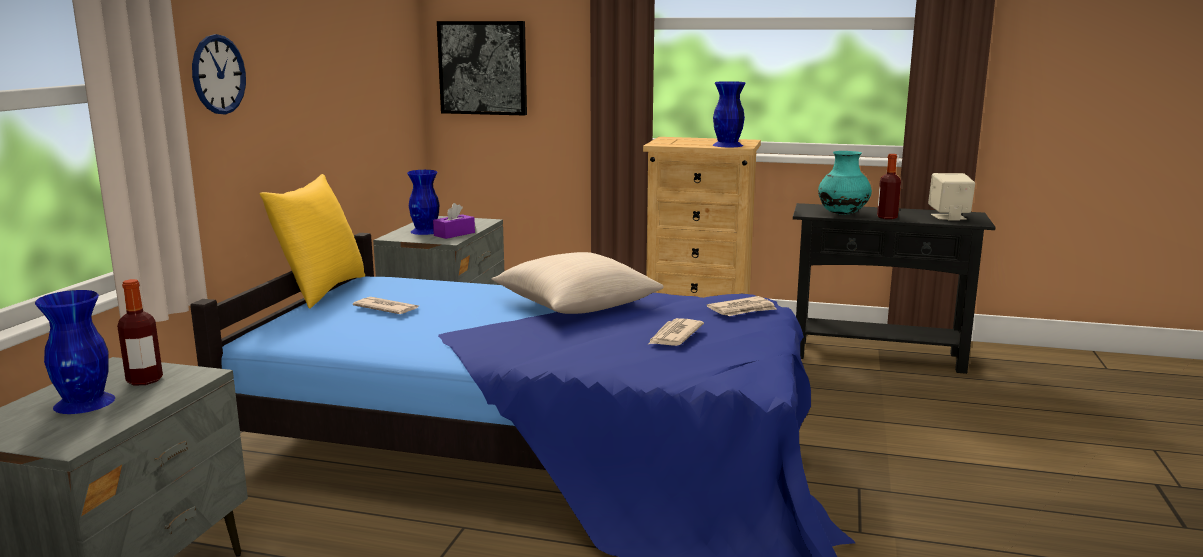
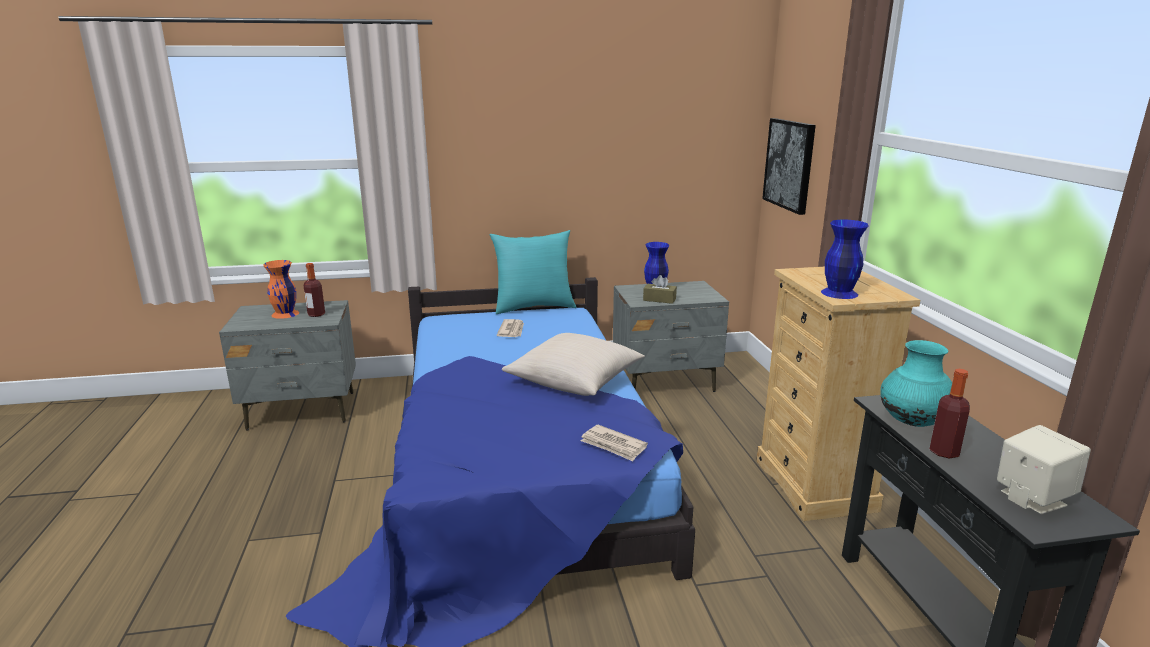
camera: 65 degrees right, 5 degrees up
blue vase [35,290,115,414] -> orange vase [263,260,299,319]
wall clock [192,34,246,114] -> none
yellow pillow [260,174,365,309] -> turquoise pillow [490,230,577,314]
purple tissue box [433,203,475,239] -> brown tissue box [643,275,677,304]
newspaper [649,318,704,346] -> none

